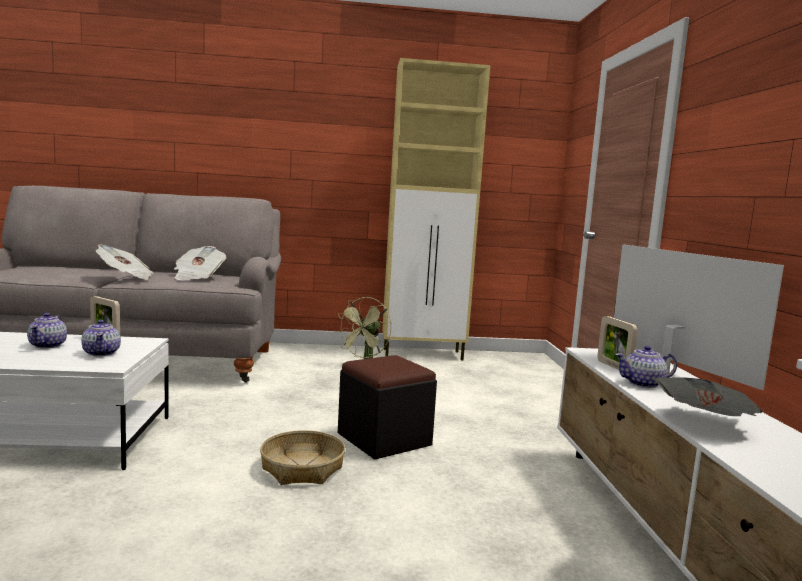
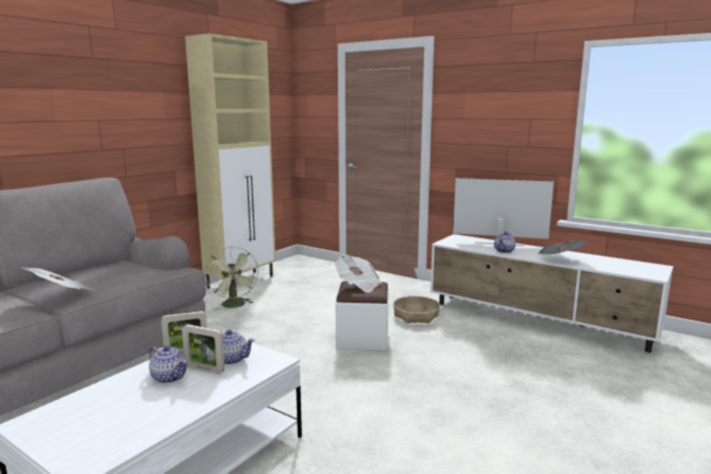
camera: 50 degrees left, 5 degrees up
newspaper [174,246,226,280] -> newspaper moved to [335,254,382,293]
basket [260,430,345,485] -> basket moved to [393,296,440,324]
black ottoman [338,355,437,460] -> white ottoman [336,281,389,351]
picture frame [597,316,638,370] -> picture frame moved to [182,324,225,374]

